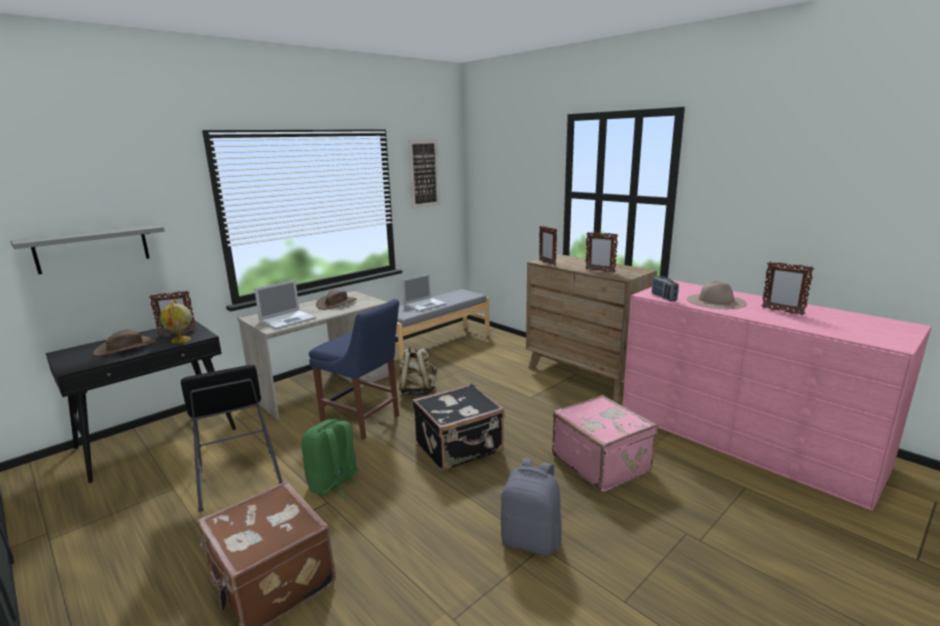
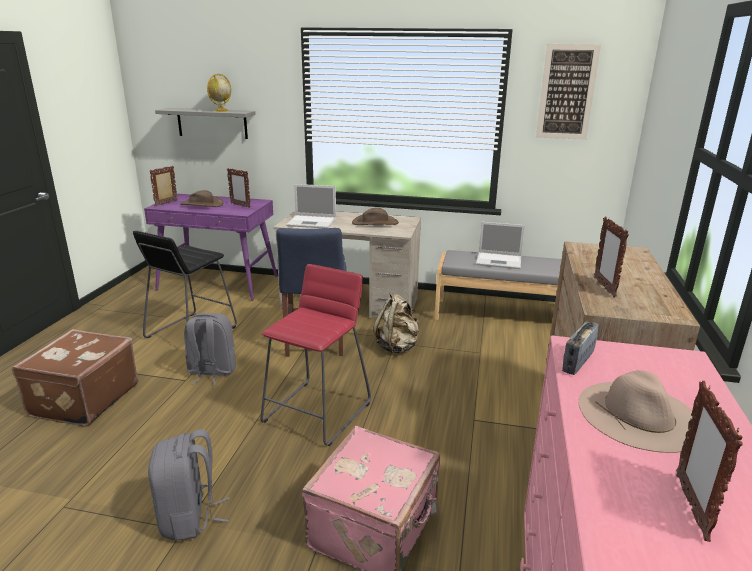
camera: 55 degrees right, 5 degrees up
black desk [46,320,236,483] -> purple desk [144,194,277,301]
globe [160,299,192,343] -> globe moved to [207,74,231,112]
green backpack [301,419,363,499] -> grey backpack [184,313,236,385]
black suitcase [412,383,504,471] -> red stool [260,264,371,446]
picture frame [539,226,557,266] -> picture frame moved to [150,166,177,207]

